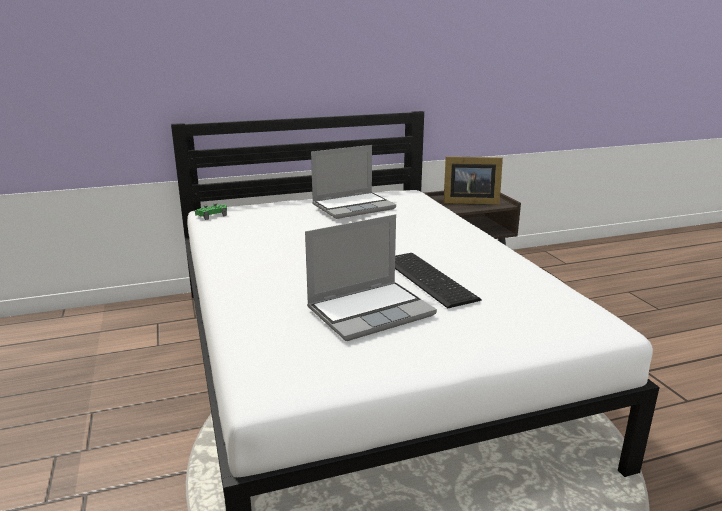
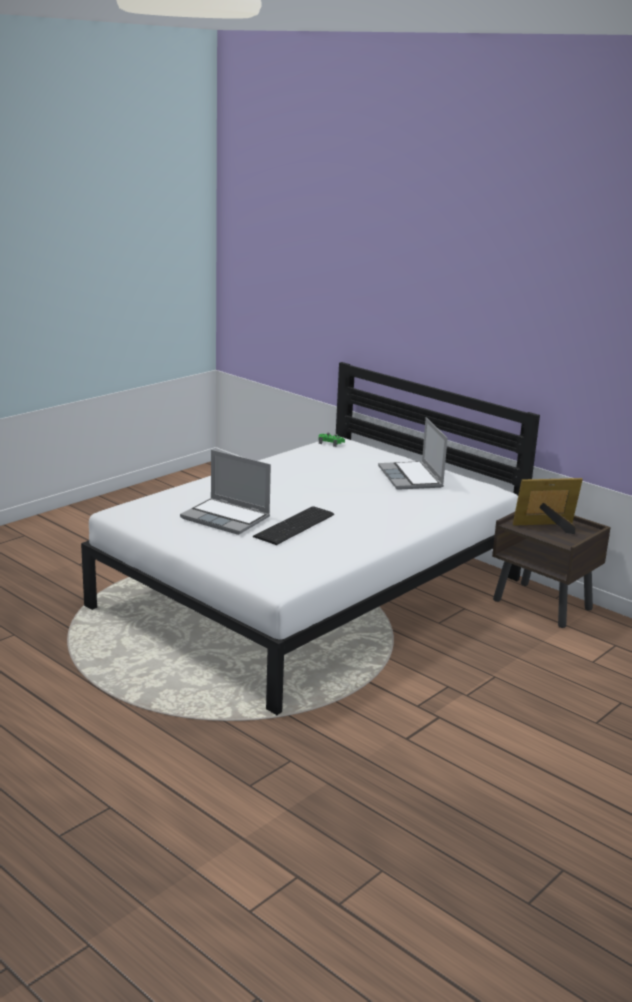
camera: 60 degrees right, 0 degrees up
laptop [311,145,396,219] -> laptop turned 45 degrees clockwise [378,417,448,490]
picture frame [444,156,503,205] -> picture frame turned 105 degrees clockwise [513,478,583,534]

